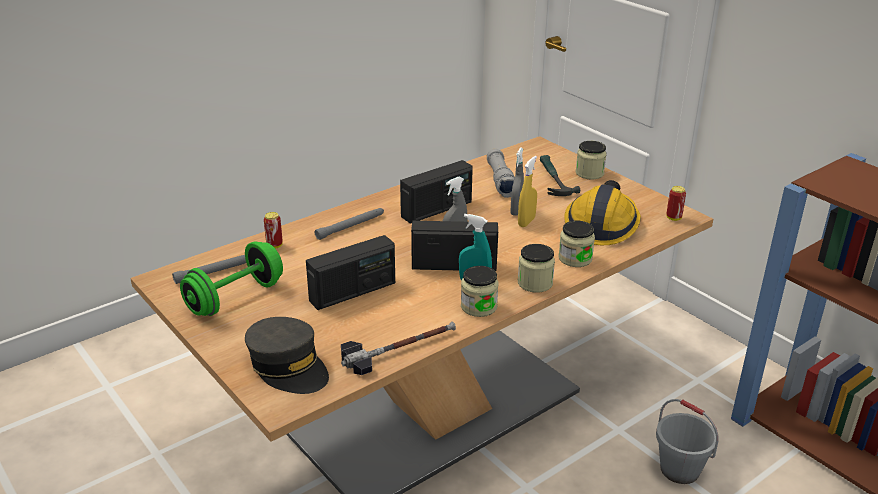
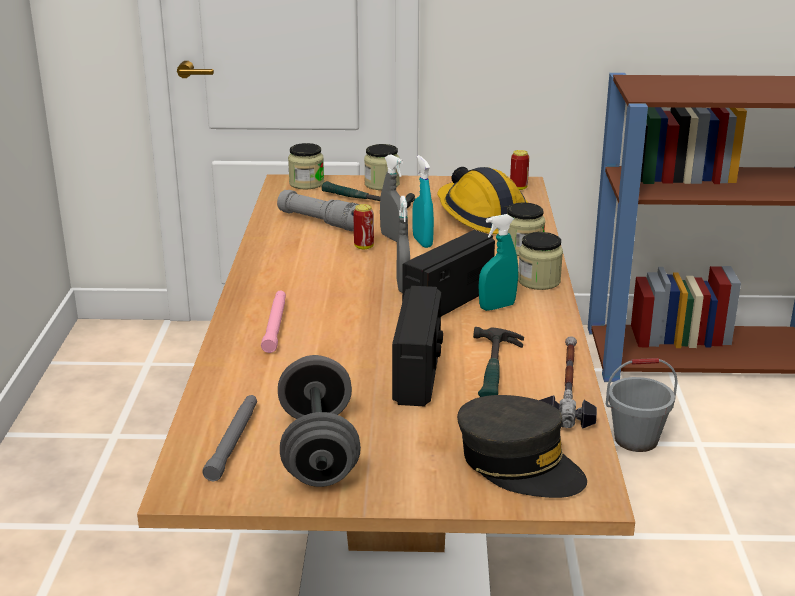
camera: 50 degrees left, 5 degrees down
green dumbbell [180,241,283,316] -> grey dumbbell [278,355,361,487]
grey cap [245,317,329,394] -> grey cap turned 45 degrees clockwise [457,395,587,498]
can [264,212,283,249] -> can moved to [353,204,374,249]
grey flashlight [315,208,384,240] -> pink flashlight [261,291,286,353]
radio [400,160,473,224] -> none
jar [461,266,499,317] -> jar moved to [288,143,324,189]
yellow spray bottle [518,156,537,227] -> turquoise spray bottle [413,155,434,248]
none -> hammer [473,327,524,397]

